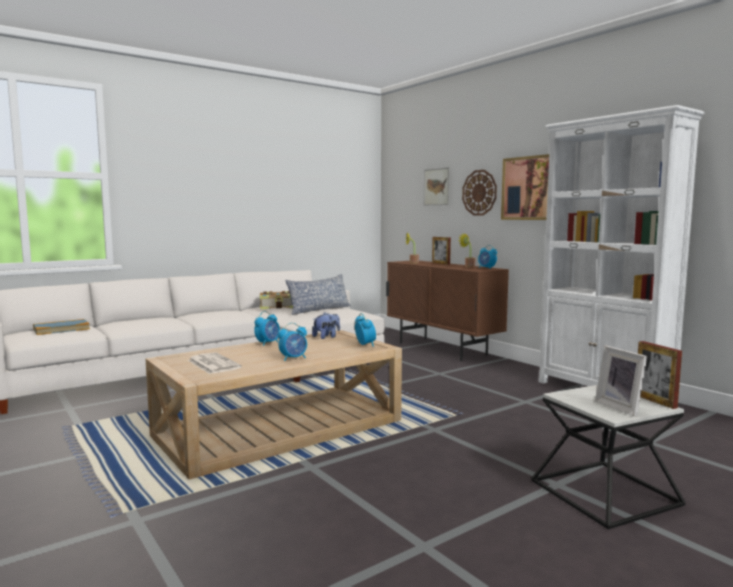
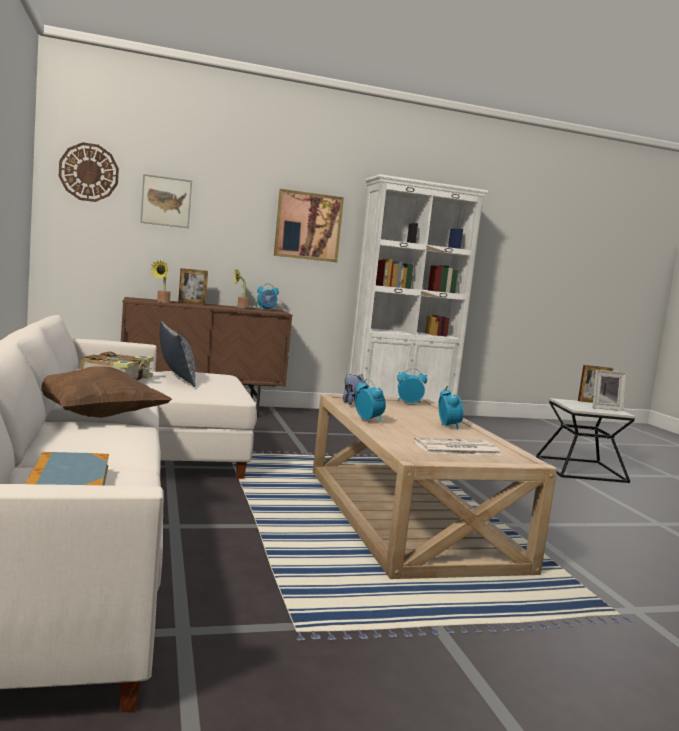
camera: 70 degrees left, 0 degrees up
wall clock [462,170,497,216] -> wall clock moved to [59,142,119,202]
none -> brown pillow [41,367,172,418]

